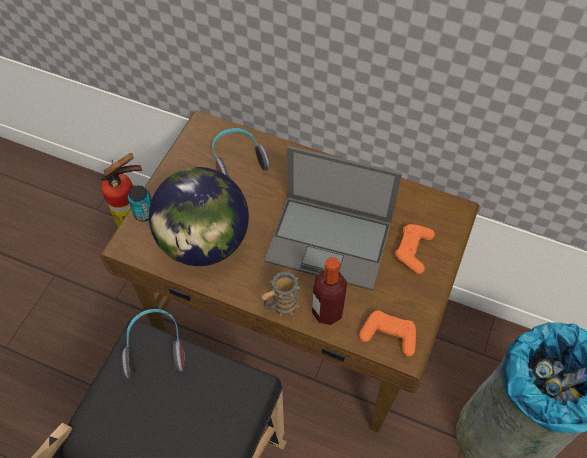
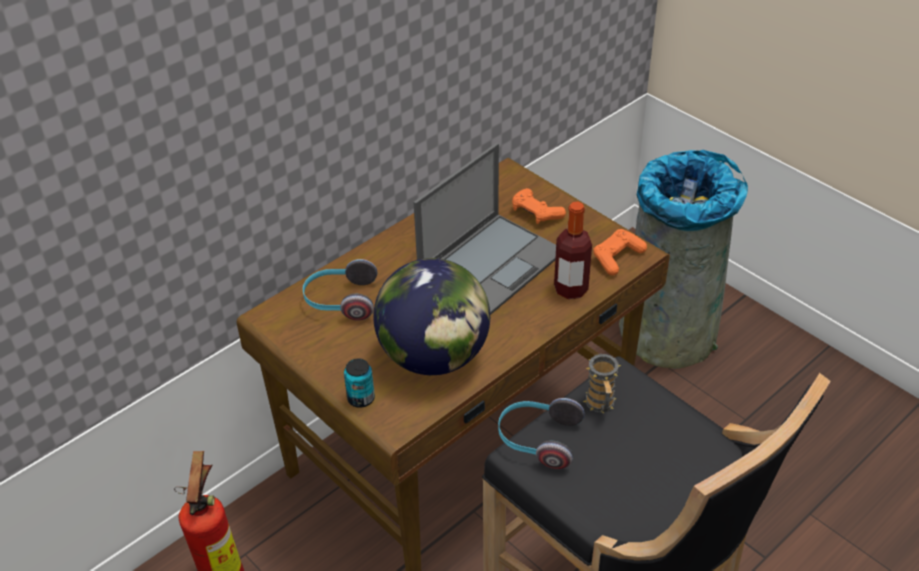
camera: 65 degrees left, 15 degrees down
mug [262,272,299,316] -> mug moved to [583,354,621,413]

